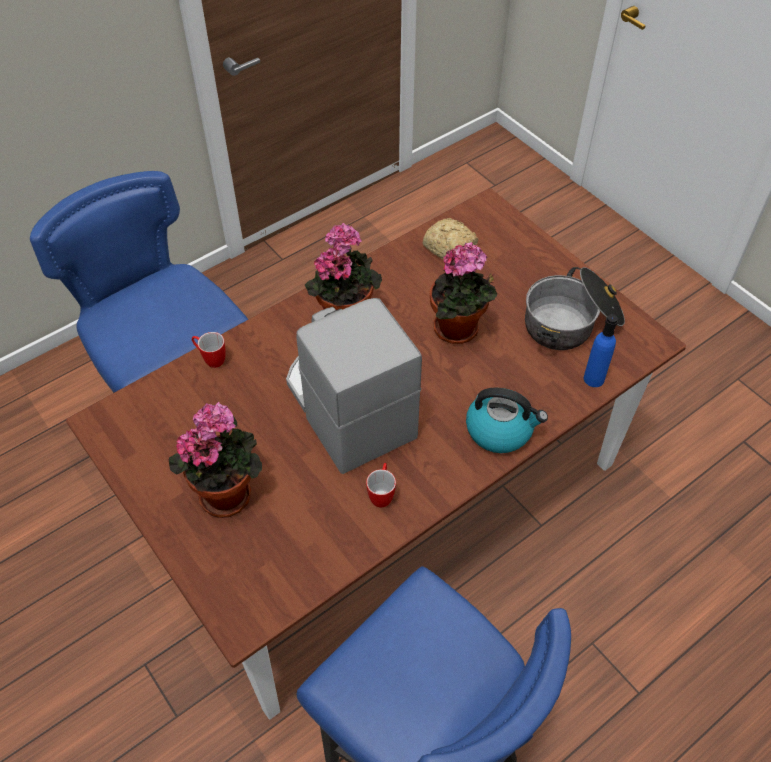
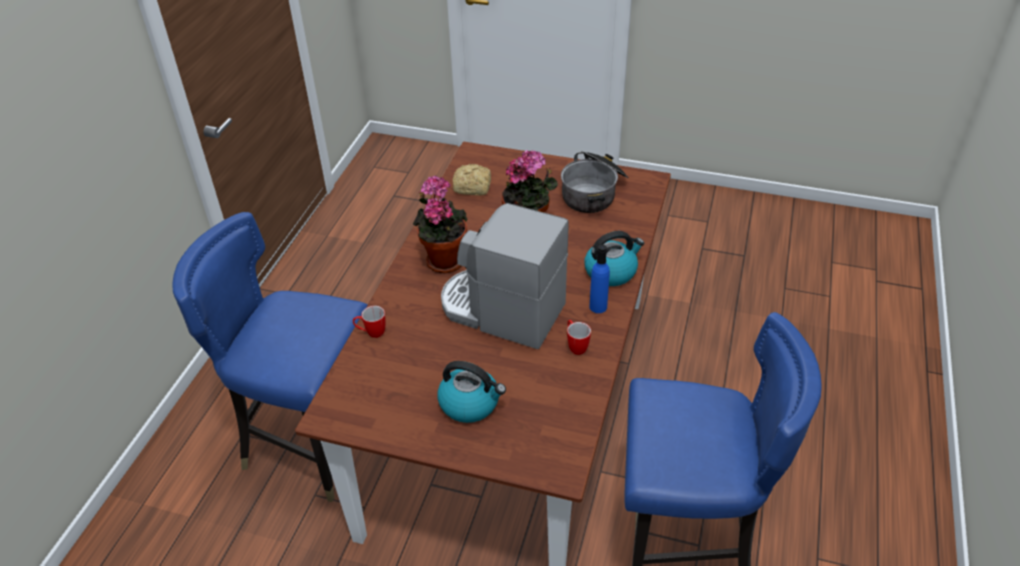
camera: 35 degrees left, 10 degrees down
potted plant [169,402,262,518] -> kettle [438,361,506,423]
blue bottle [584,314,618,387] -> blue bottle moved to [589,245,610,313]

